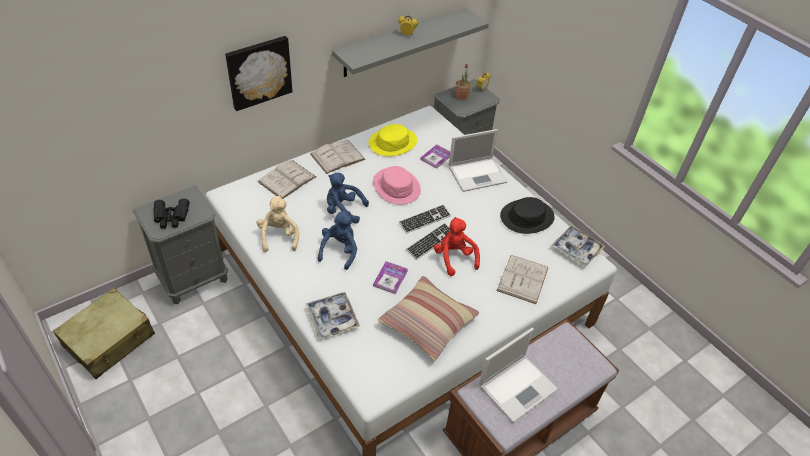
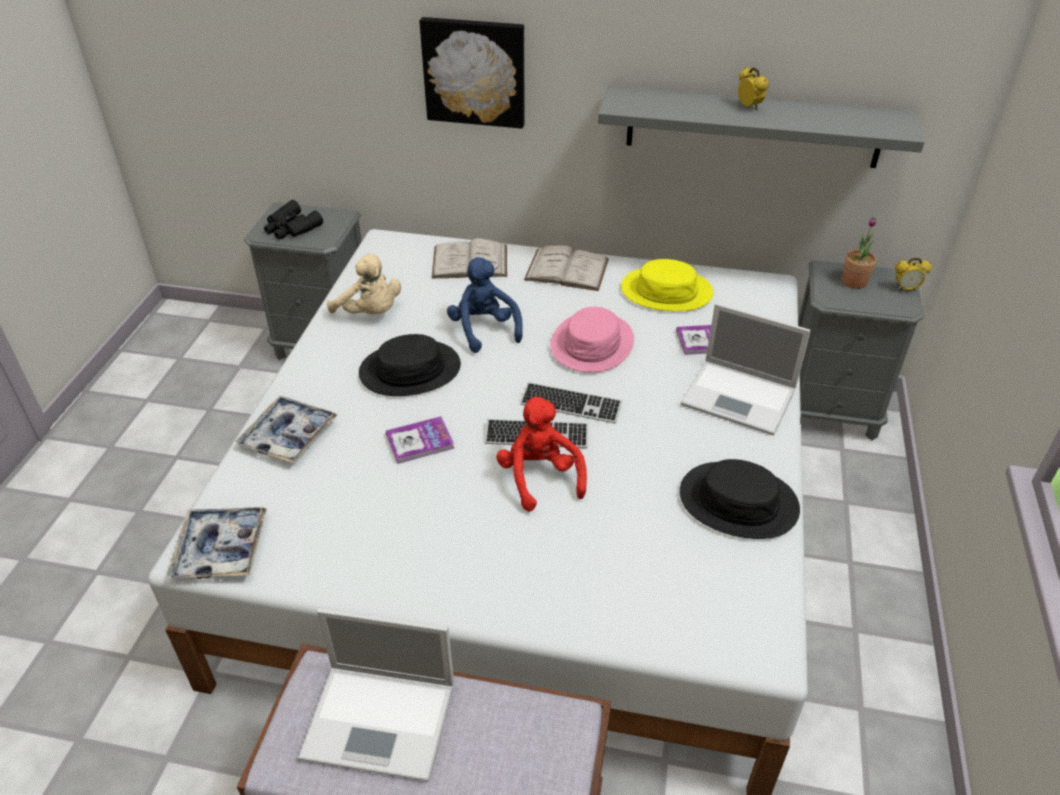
camera: 50 degrees right, 5 degrees down
beige suitcase [53,288,155,379] -> none
beige plush toy [256,195,299,252] -> beige plush toy turned 90 degrees clockwise [327,254,401,314]
blue plush toy [318,211,357,270] -> black hat [359,334,461,396]
pillow [378,276,479,361] -> none
red plush toy [434,217,480,276] -> red plush toy turned 45 degrees counterclockwise [496,396,587,512]
white book [497,255,549,304] -> none
tray [552,226,605,266] -> tray moved to [167,507,267,579]

